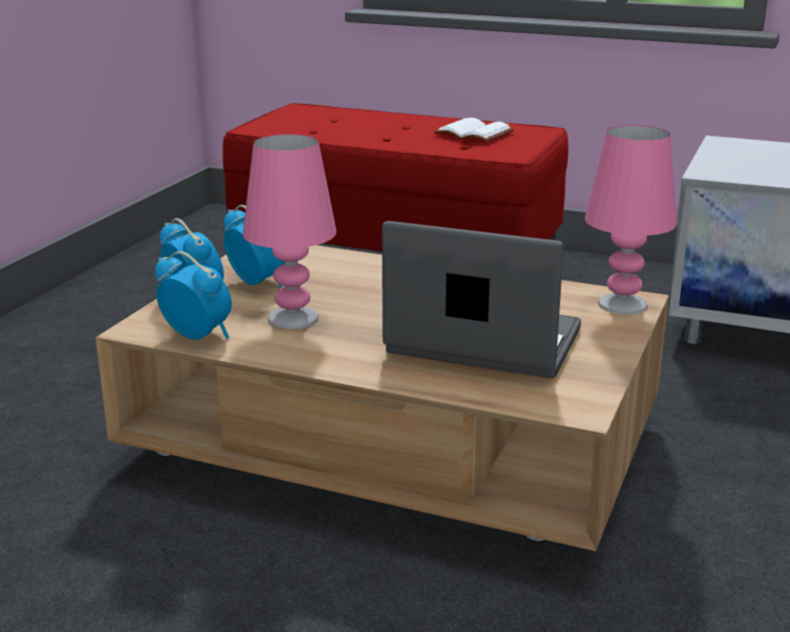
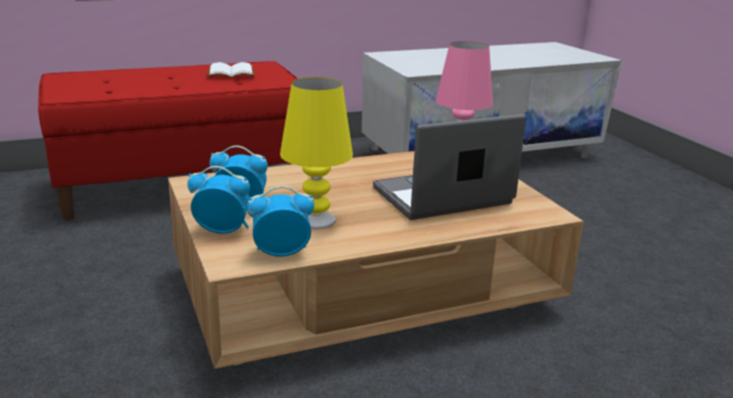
camera: 45 degrees left, 0 degrees up
pink table lamp [243,134,336,329] -> yellow table lamp [280,77,353,229]

